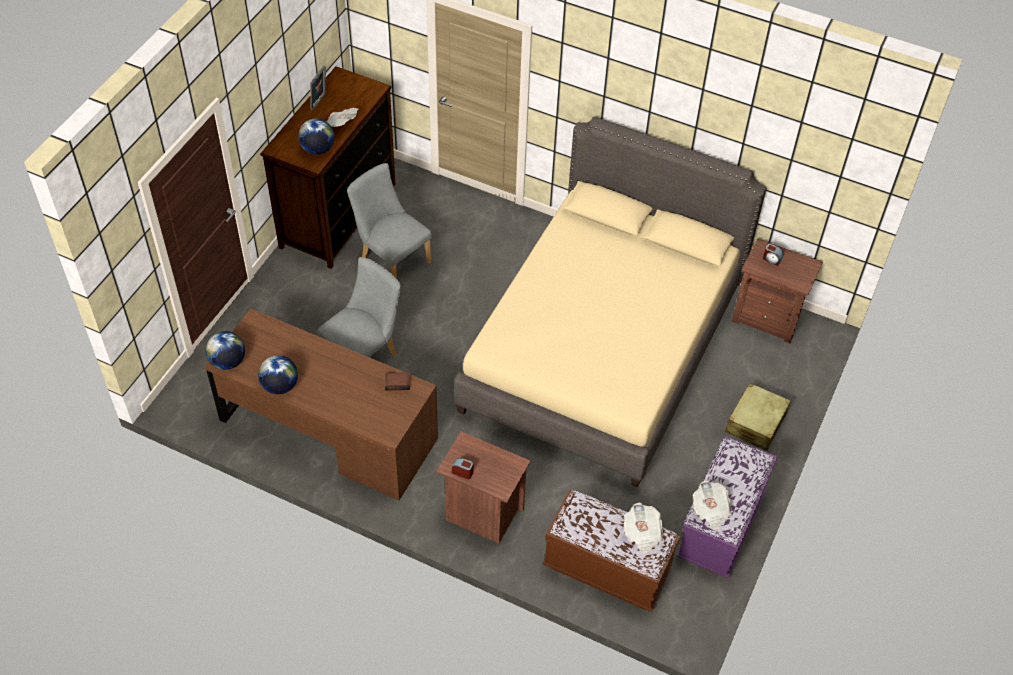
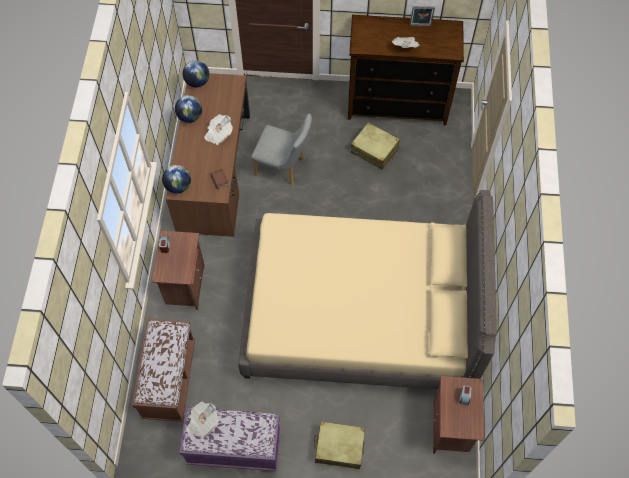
camera: 70 degrees right, 10 degrees up
globe [298,118,334,155] -> globe moved to [162,165,191,194]
grey chair [347,163,432,278] -> beige suitcase [351,123,400,169]
newspaper [624,503,663,554] -> newspaper moved to [204,114,233,145]

